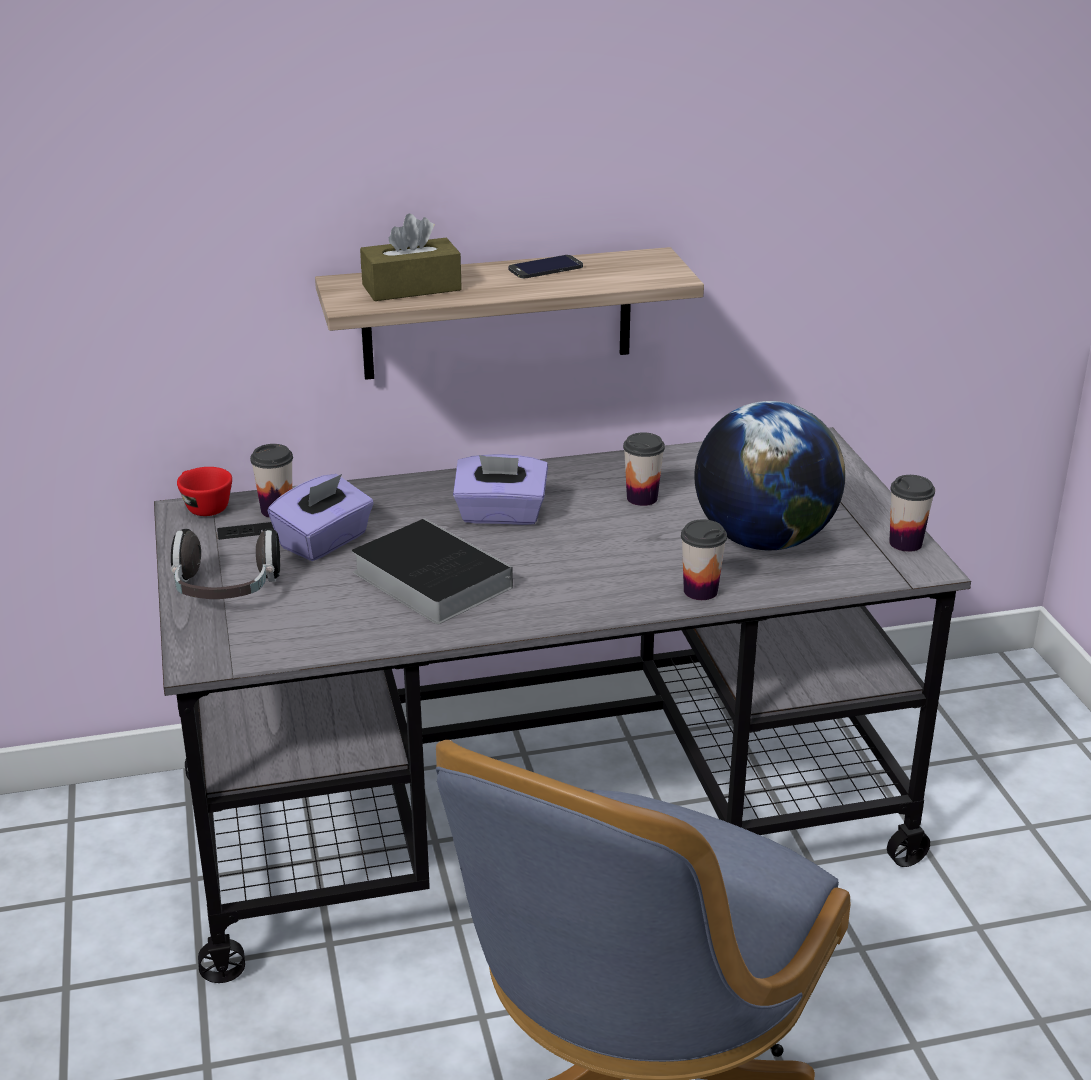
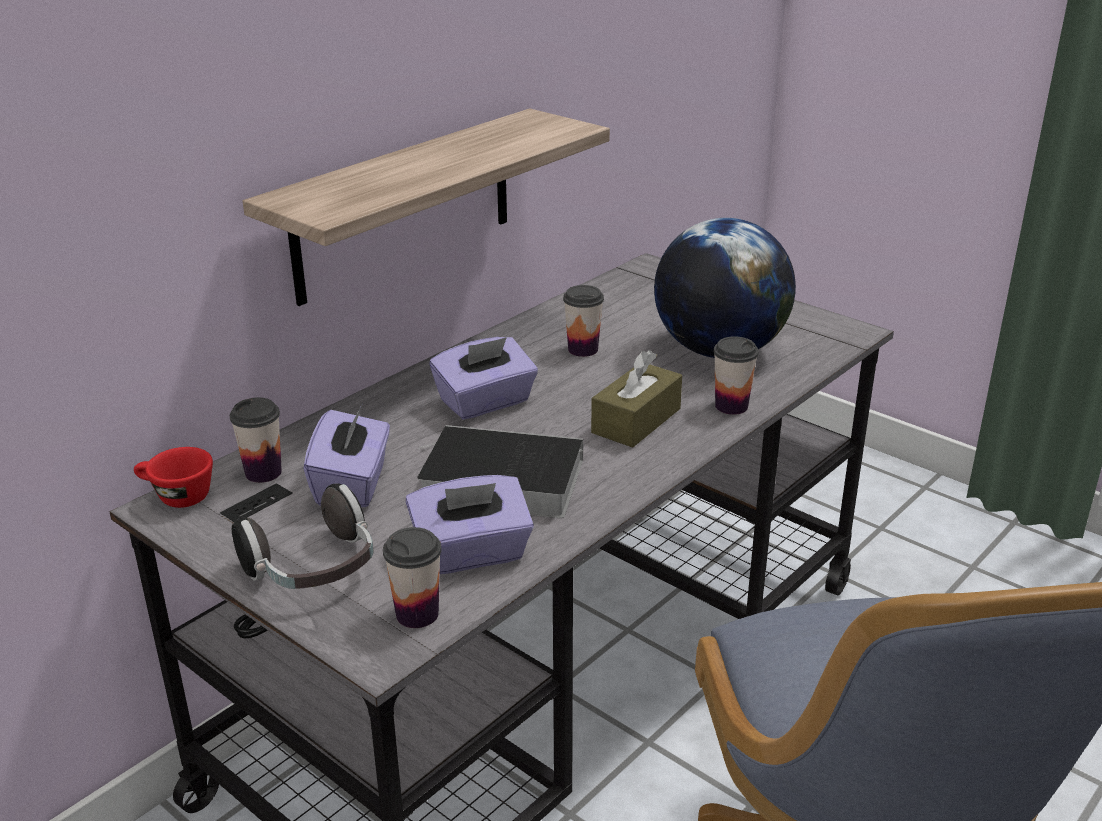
camera: 35 degrees left, 0 degrees up
brown tissue box [360,213,462,301] -> brown tissue box moved to [591,350,682,448]
phone [508,255,583,278] -> none
cup [889,475,935,552] -> cup moved to [383,527,442,628]
none -> purple tissue box [406,475,534,574]

